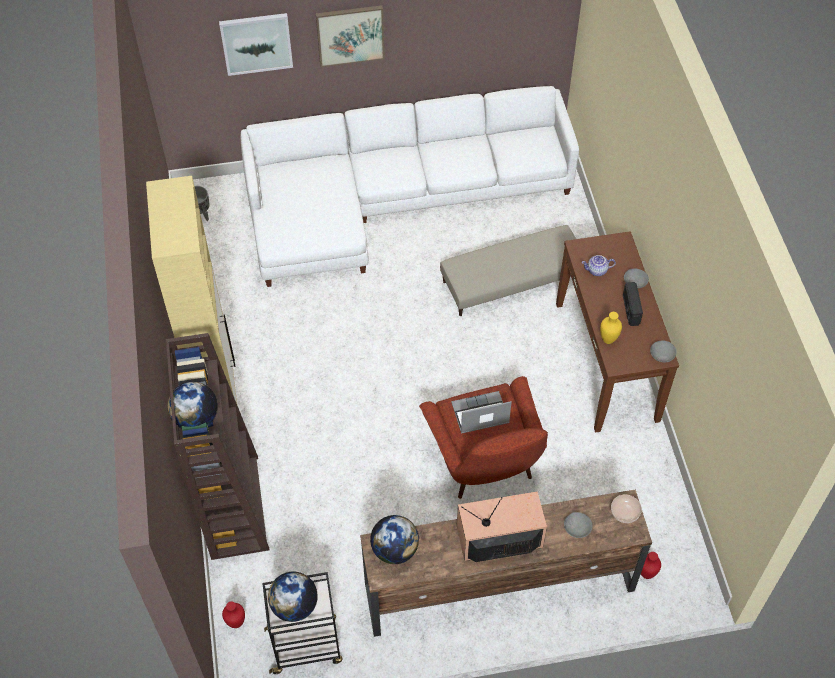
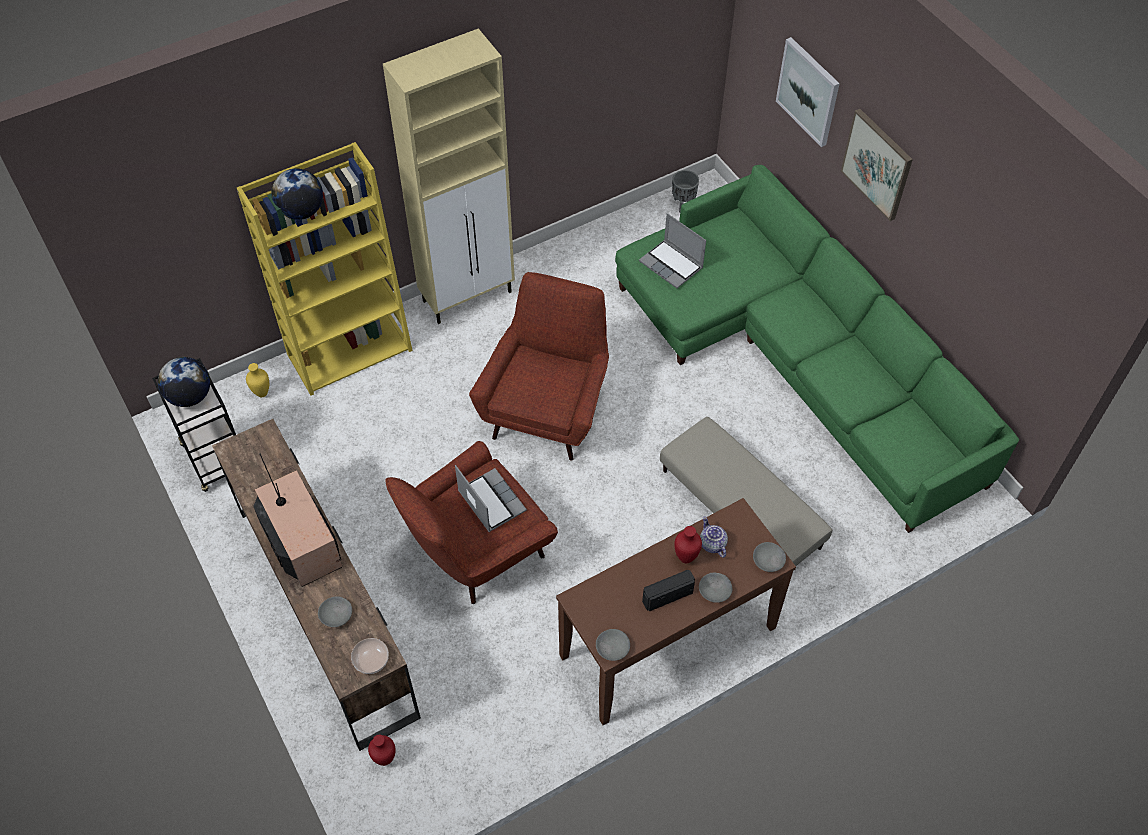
camera: 70 degrees right, 0 degrees up
brown bookcase [165,333,269,560] -> yellow bookcase [237,142,413,396]
red vase [222,601,245,628] -> red vase moved to [674,526,702,563]
white sofa [241,86,579,287] -> green sofa [615,165,1019,533]
globe [370,515,419,564] -> none
yellow vase [600,312,622,344] -> yellow vase moved to [246,363,269,398]
none -> red armchair [469,272,609,461]
none -> laptop [639,213,706,288]
none -> grey bowl [753,542,786,572]

